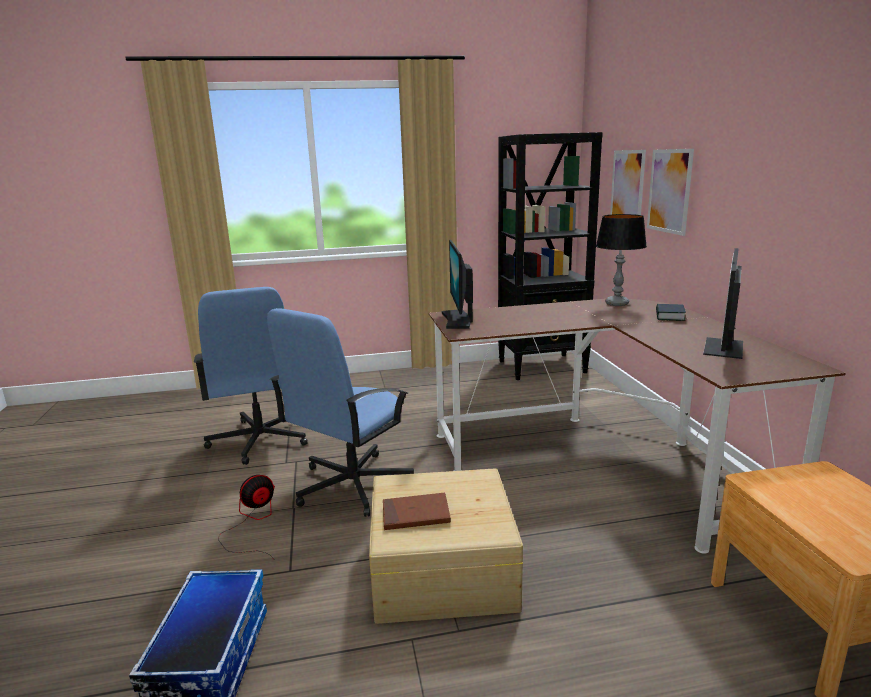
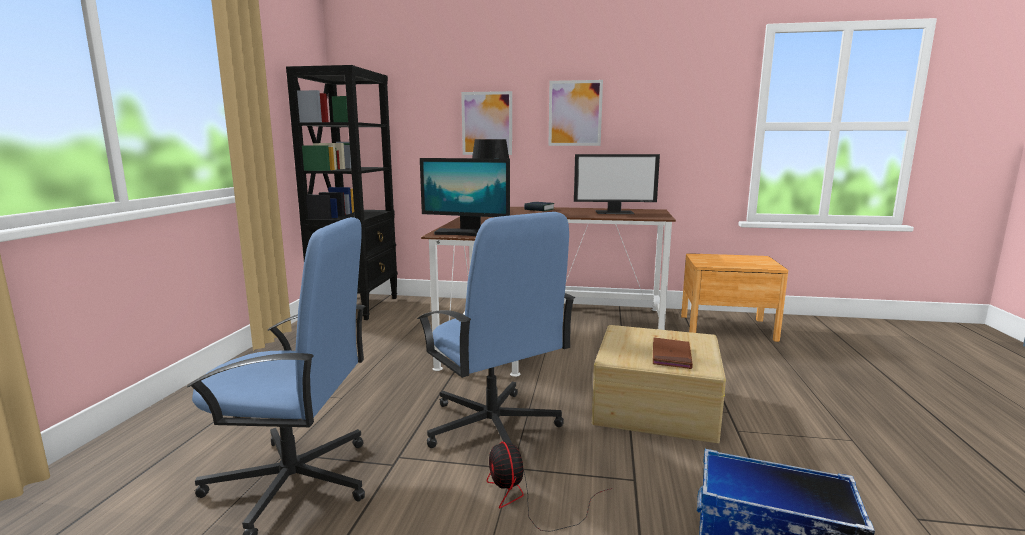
camera: 70 degrees left, 5 degrees down
picture [610,150,646,215] -> picture moved to [549,80,603,146]
monitor [703,248,743,359] -> monitor turned 45 degrees counterclockwise [574,154,660,214]

